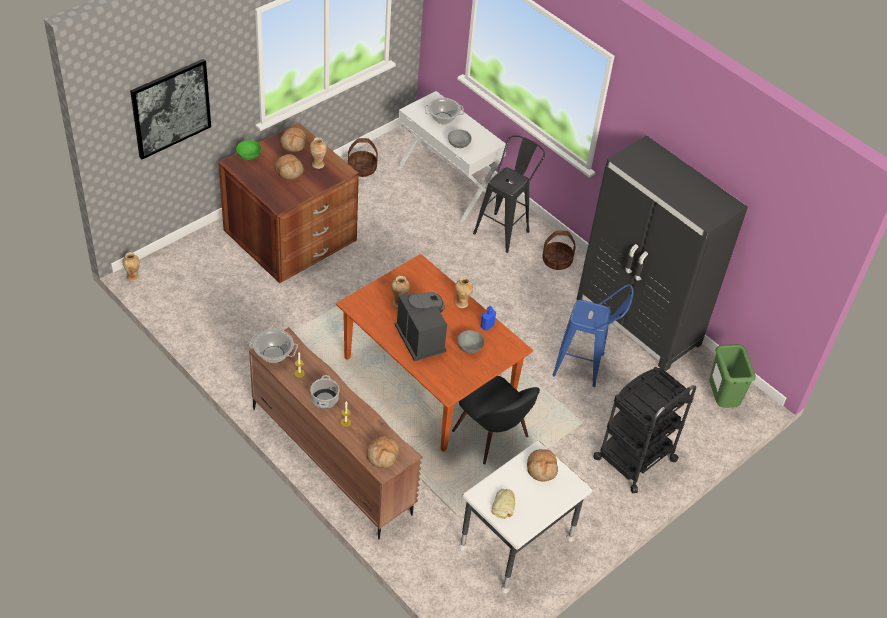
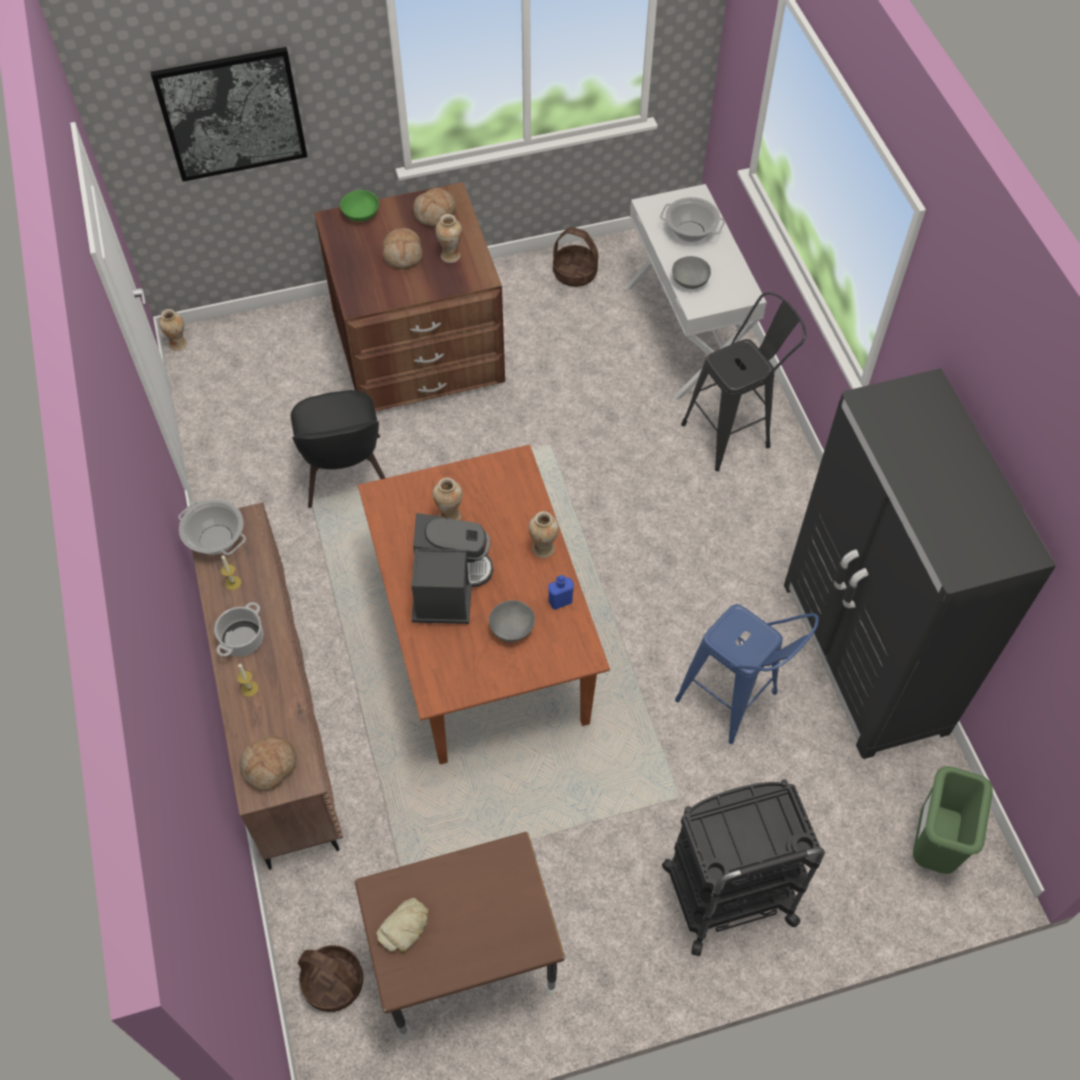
camera: 30 degrees right, 10 degrees up
black chair [452,376,540,464] -> black chair moved to [291,390,385,508]
white desk [458,440,593,593] -> brown desk [355,832,565,1041]
bread [527,449,558,481] -> none
basket [542,230,575,270] -> basket moved to [298,945,363,1012]

